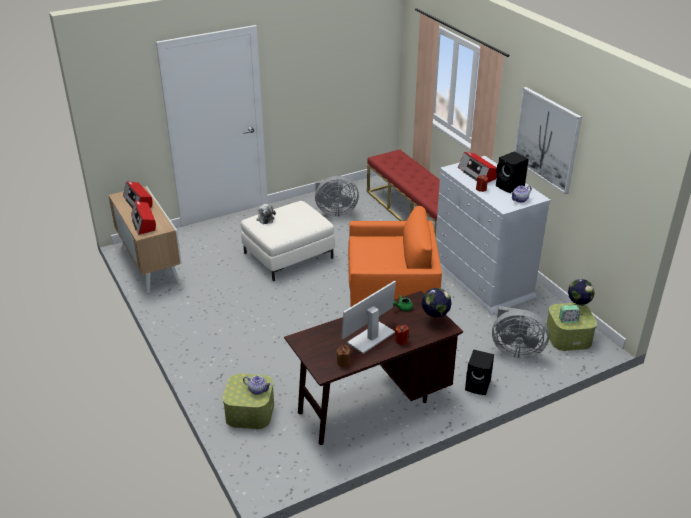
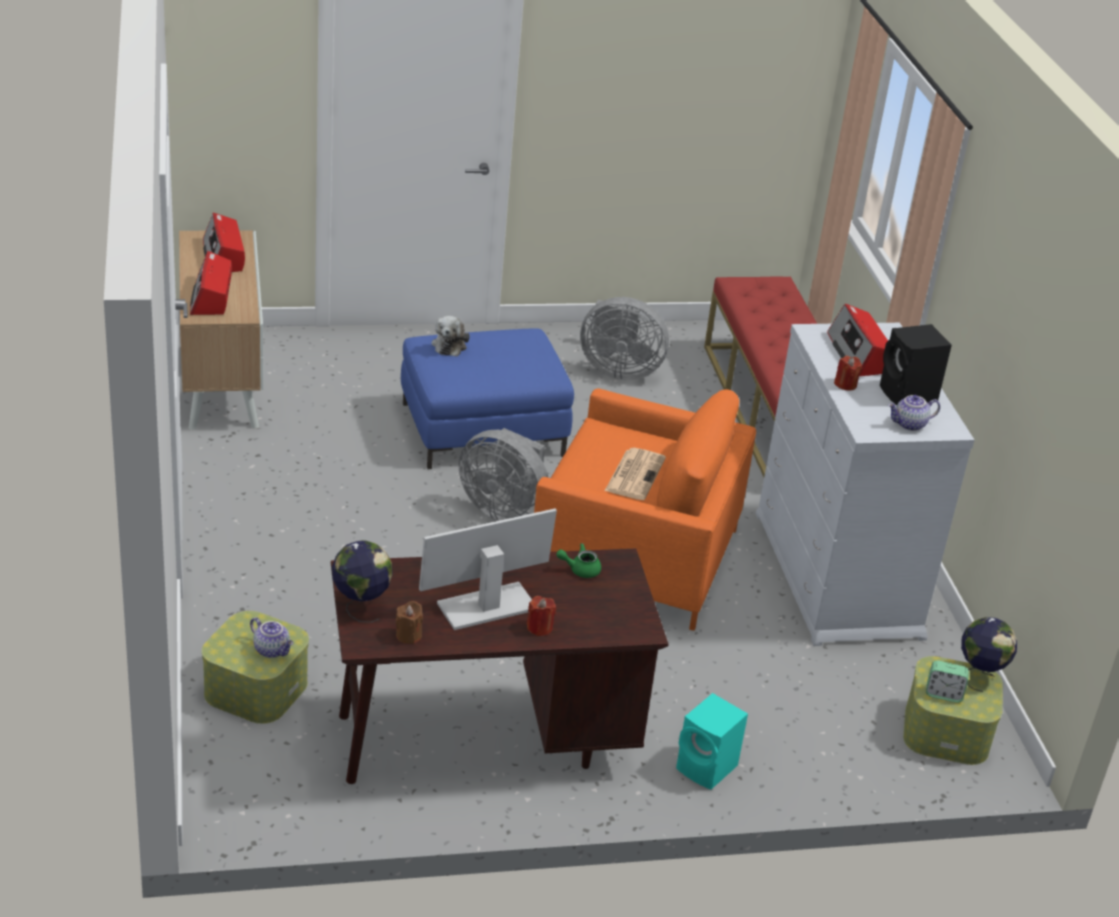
camera: 15 degrees right, 0 degrees up
white ottoman [241,201,335,281] -> blue ottoman [401,328,574,469]
globe [422,288,451,327] -> globe moved to [332,540,393,623]
black speaker [465,349,494,395] -> turquoise speaker [676,693,748,790]
grey fan [492,306,549,358] -> grey fan moved to [459,428,549,521]
picture [514,87,582,194] -> none
none -> newspaper [605,448,666,500]

